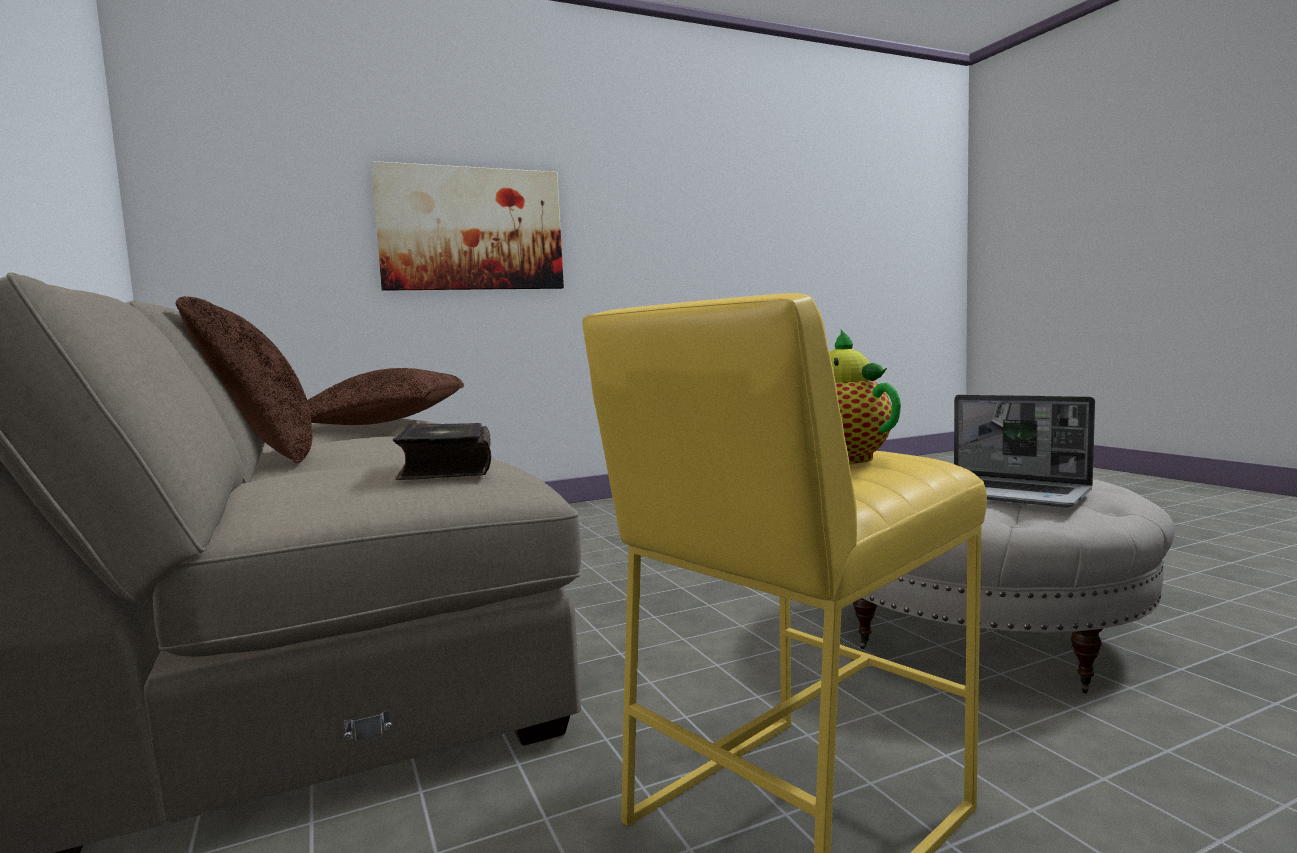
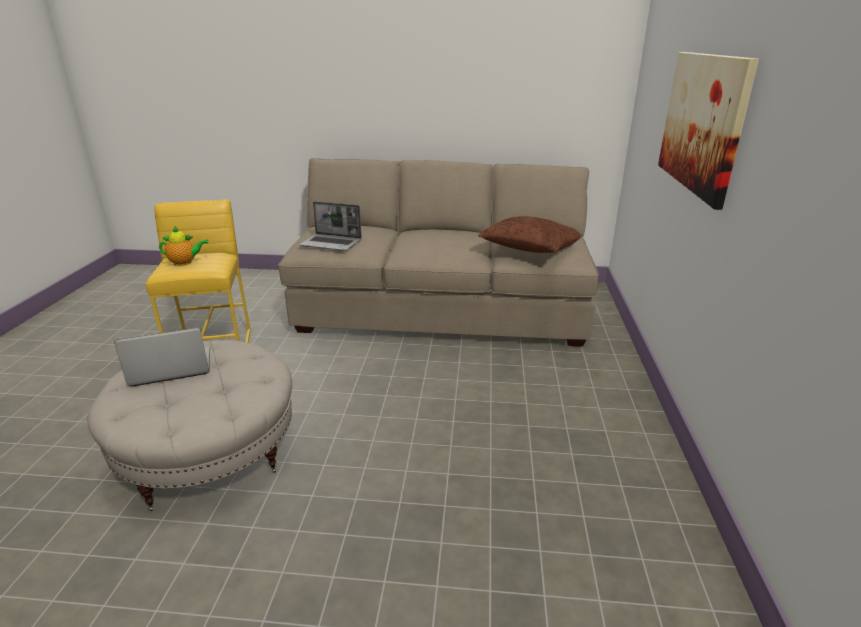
camera: 120 degrees right, 20 degrees up
brown pillow [176,296,313,463] -> none
book [393,423,491,480] -> laptop [299,201,362,251]

